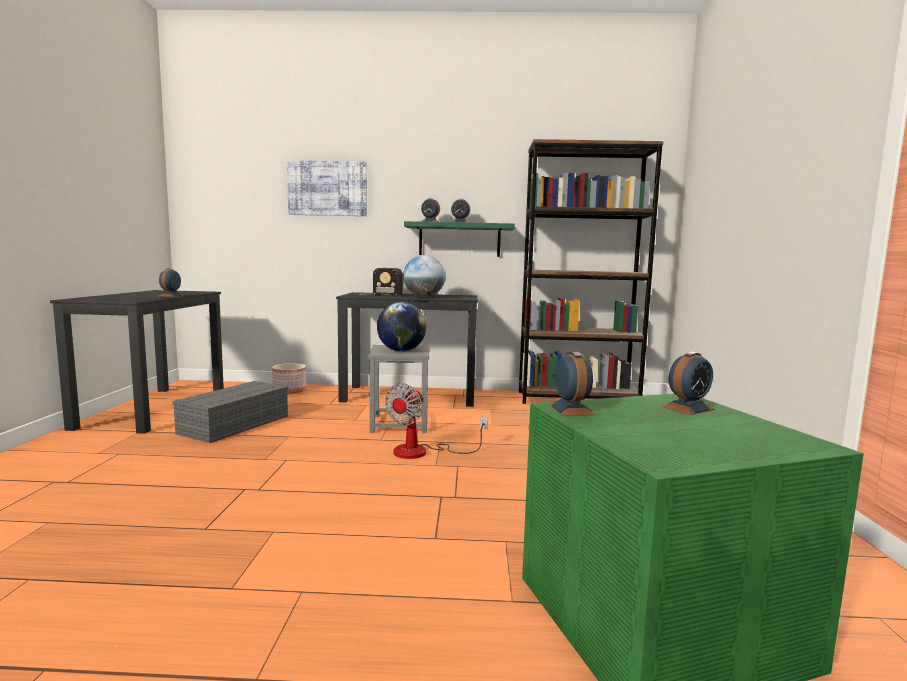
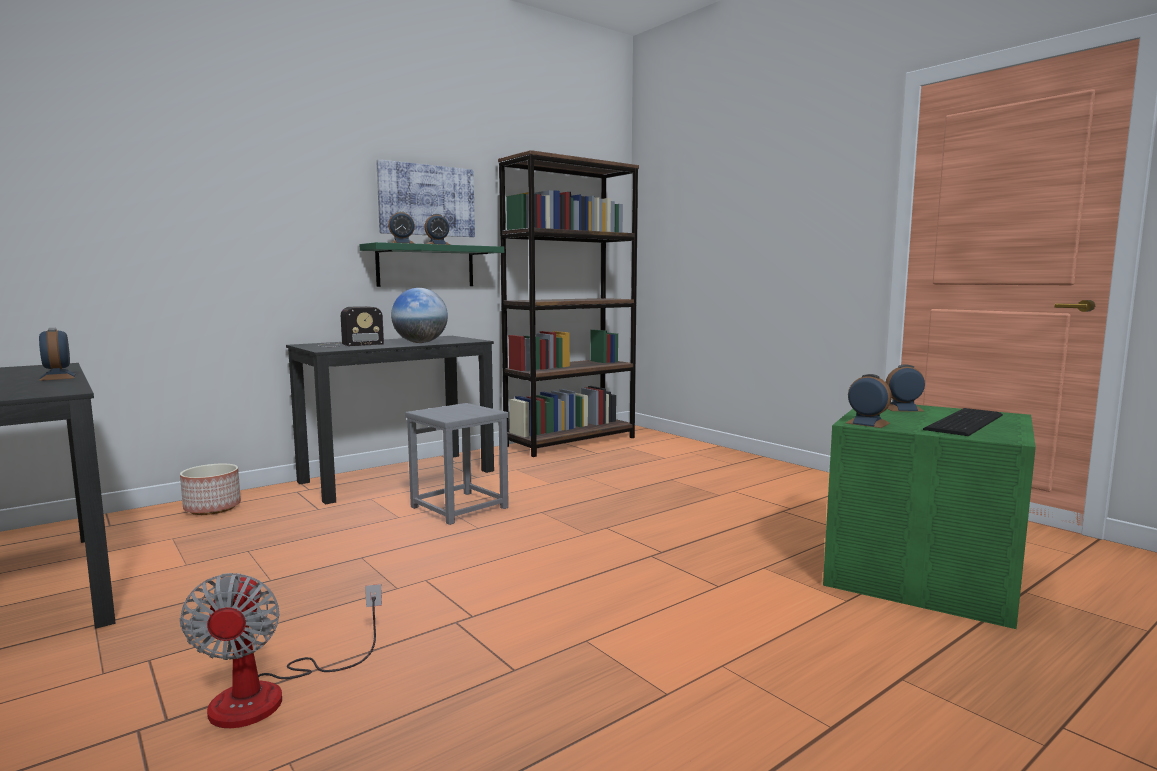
camera: 40 degrees left, 0 degrees up
grey storage box [172,381,288,443] -> none
picture [287,160,367,216] -> picture moved to [376,159,475,237]
globe [377,302,426,352] -> none
fan [385,383,488,459] -> fan moved to [180,573,382,728]
alarm clock [662,352,714,415] -> alarm clock turned 105 degrees counterclockwise [886,364,925,412]
none -> keyboard [923,408,1003,436]

